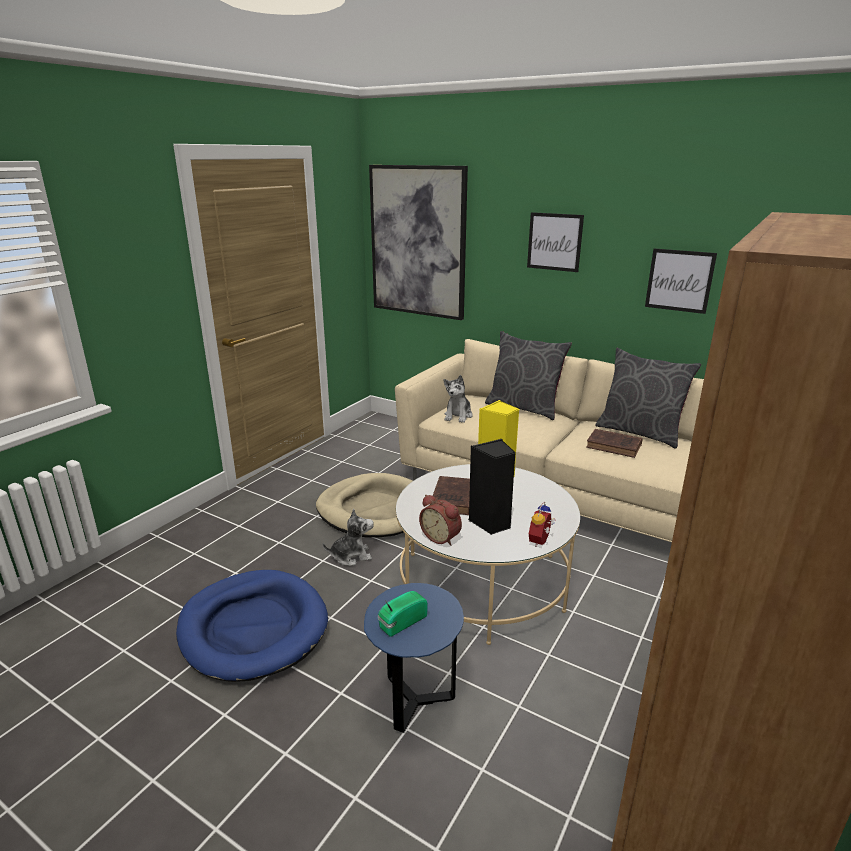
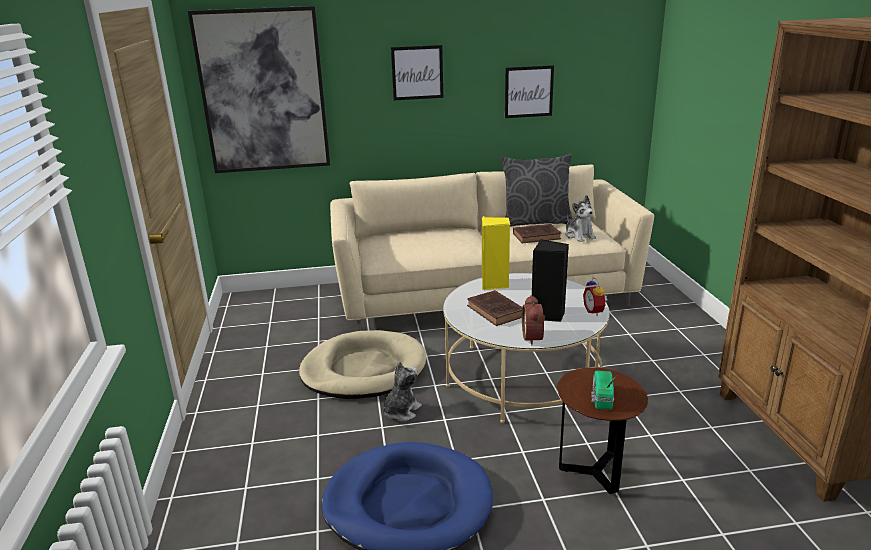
camera: 40 degrees left, 0 degrees up
blue side table [364,583,464,733] -> brown side table [557,367,648,494]
alarm clock [419,495,462,546] -> alarm clock turned 90 degrees clockwise [522,295,545,345]
plush toy [444,375,473,423] -> plush toy moved to [565,195,596,242]
grey pillow [485,331,572,420] -> none

